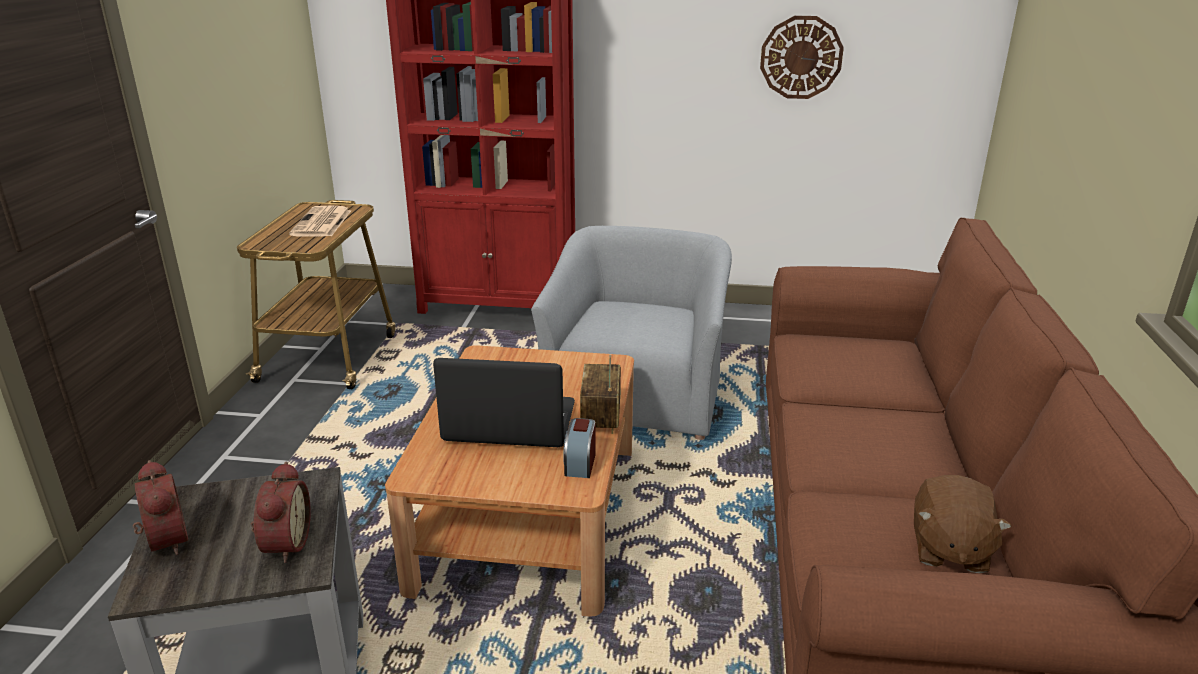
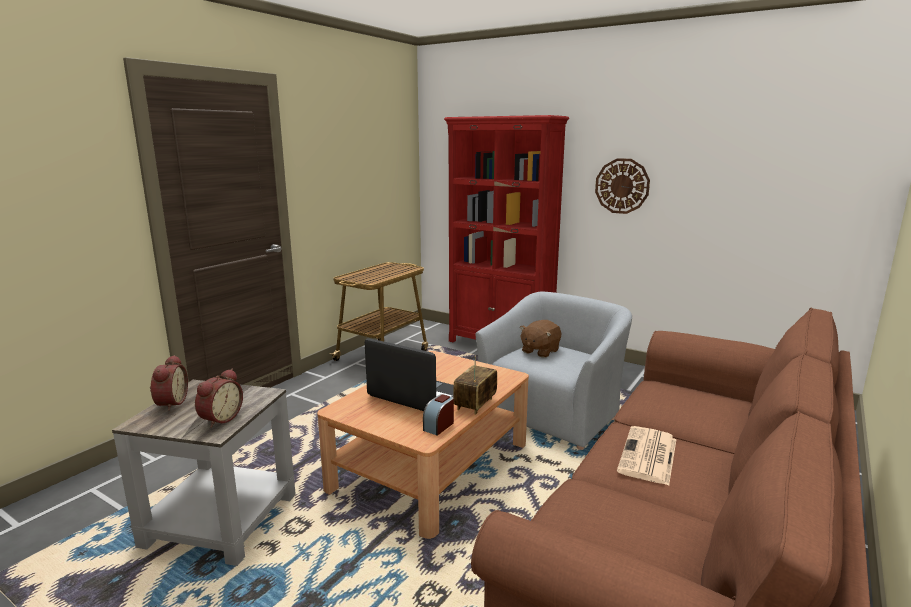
camera: 25 degrees right, 10 degrees down
newspaper [289,205,351,237] -> newspaper moved to [617,426,677,485]
wall clock [760,16,844,99] -> wall clock moved to [595,158,650,214]
brown plush toy [914,475,1012,573] -> brown plush toy moved to [520,320,561,358]

